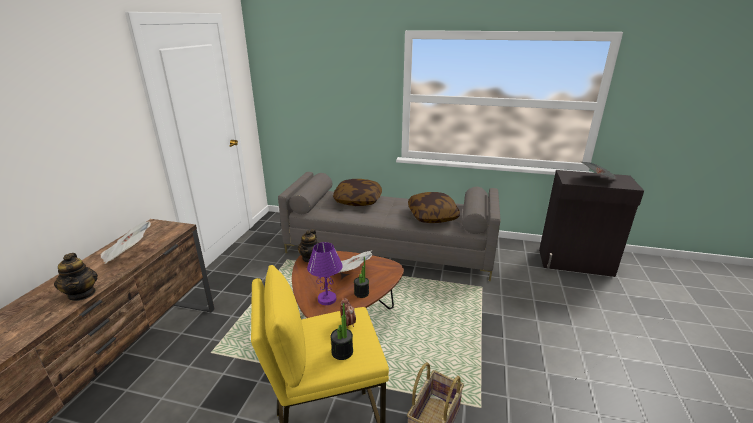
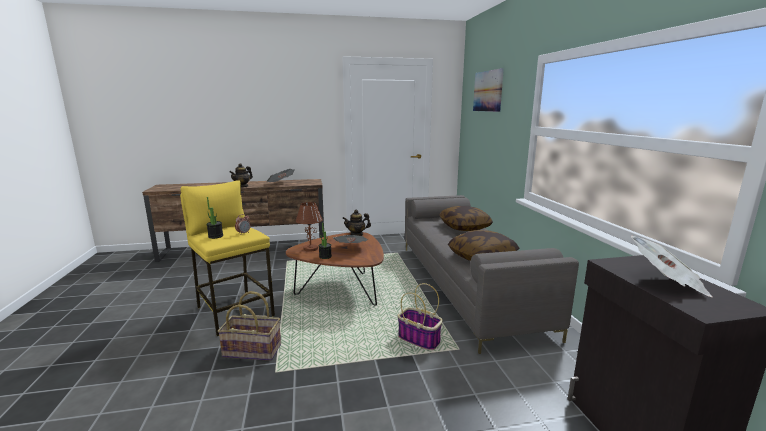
camera: 65 degrees right, 10 degrees down
purple table lamp [307,242,343,305] -> brown table lamp [296,202,323,252]
none -> basket [398,283,443,350]
none -> picture [473,68,504,112]

